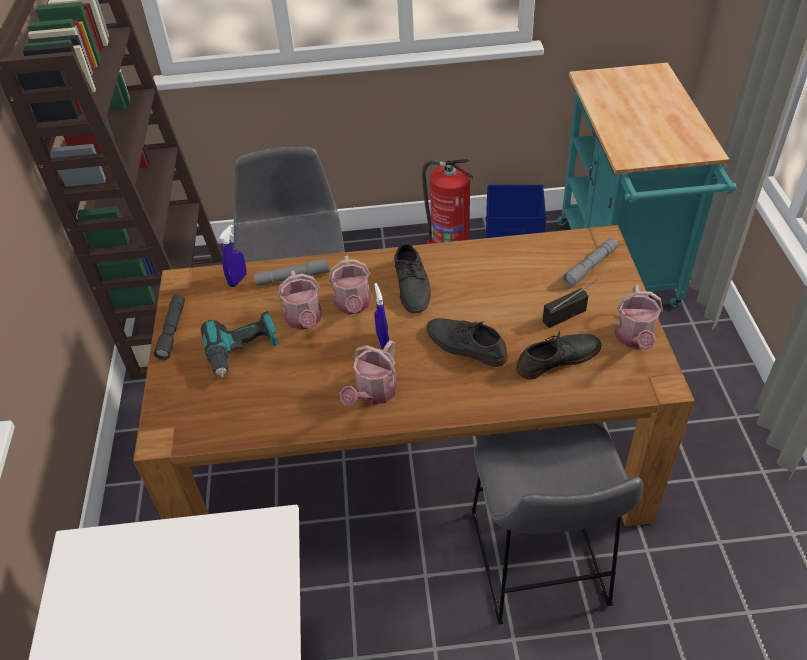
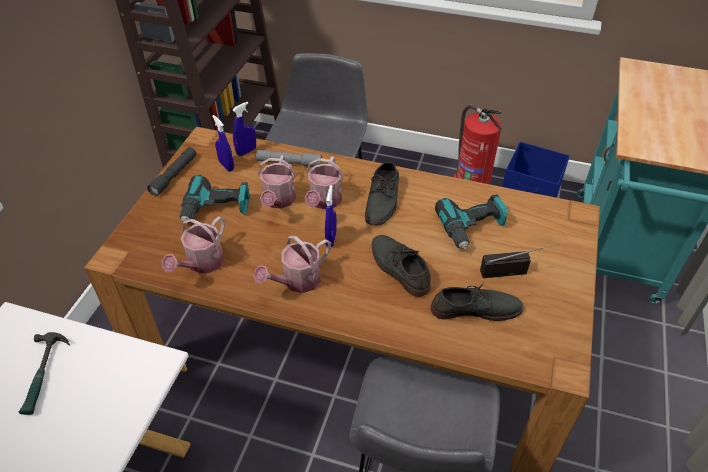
camera: 20 degrees right, 0 degrees up
grey flashlight [563,238,618,287] -> none
watering can [614,285,663,350] -> watering can moved to [162,216,225,274]
none -> hammer [19,332,70,415]
none -> blue spray bottle [212,115,234,172]
none -> power drill [435,194,509,251]

